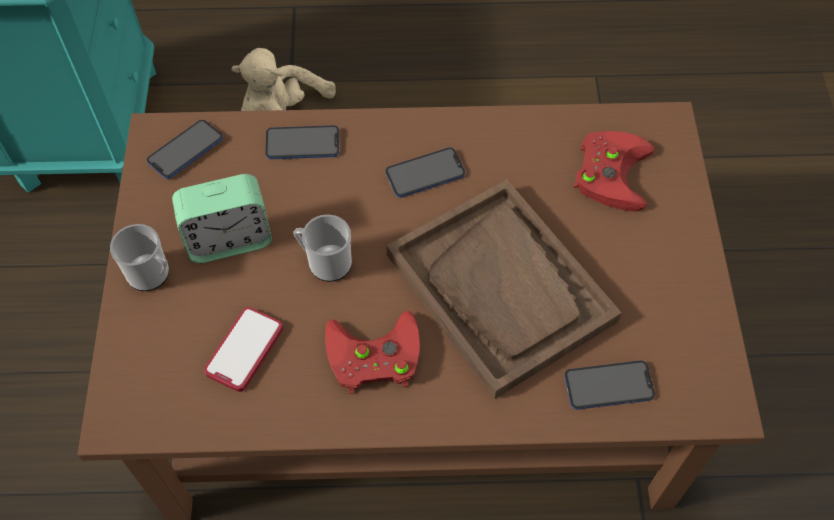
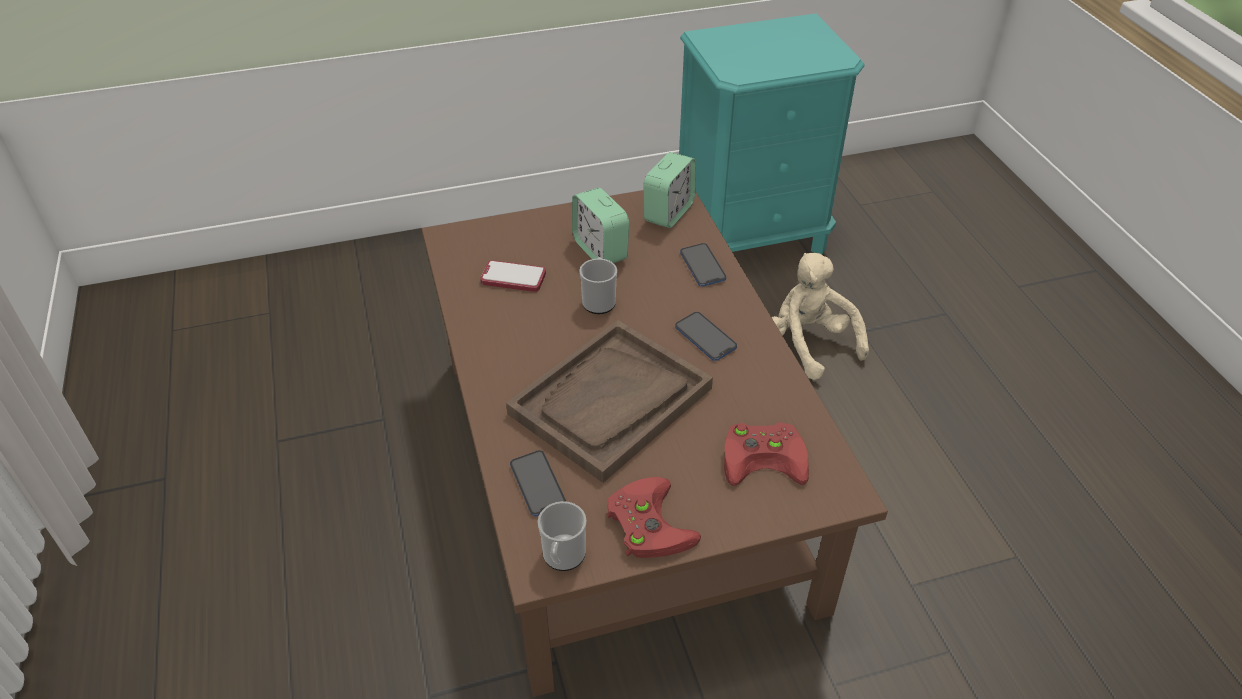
camera: 75 degrees right, 15 degrees down
mug [110,224,169,291] -> mug moved to [538,501,586,571]
phone [147,120,223,179] -> alarm clock [643,152,696,228]
red game controller [325,311,420,394] -> red game controller moved to [607,477,701,558]

